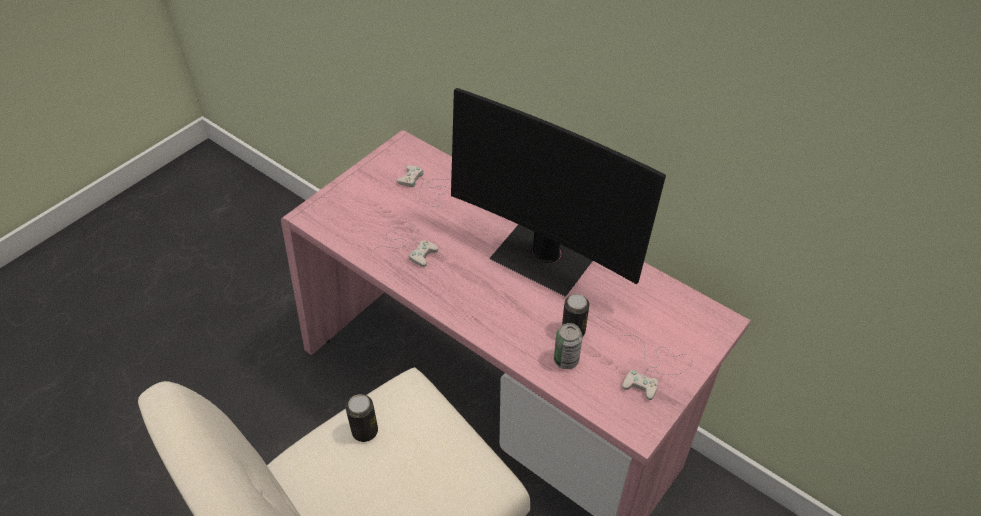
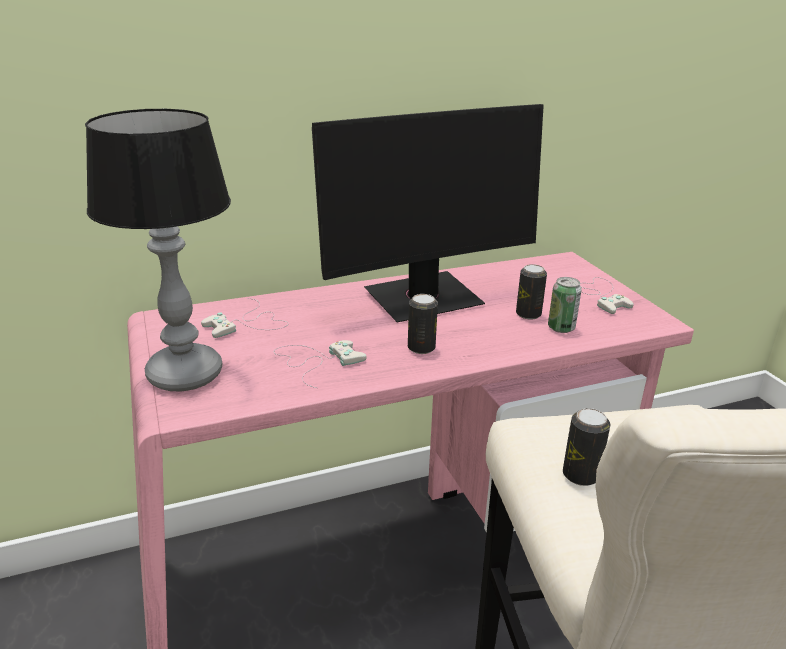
camera: 60 degrees left, 20 degrees down
none -> table lamp [85,109,231,391]
none -> can [408,294,438,354]

